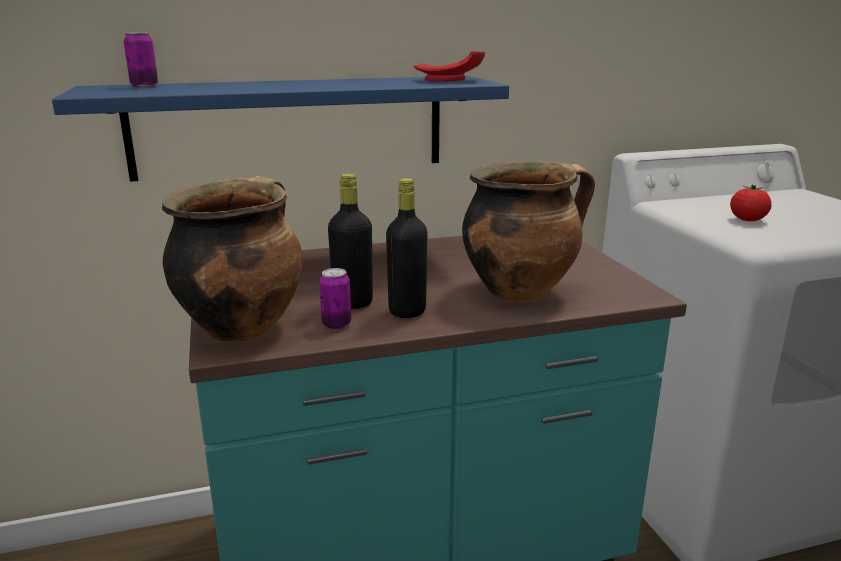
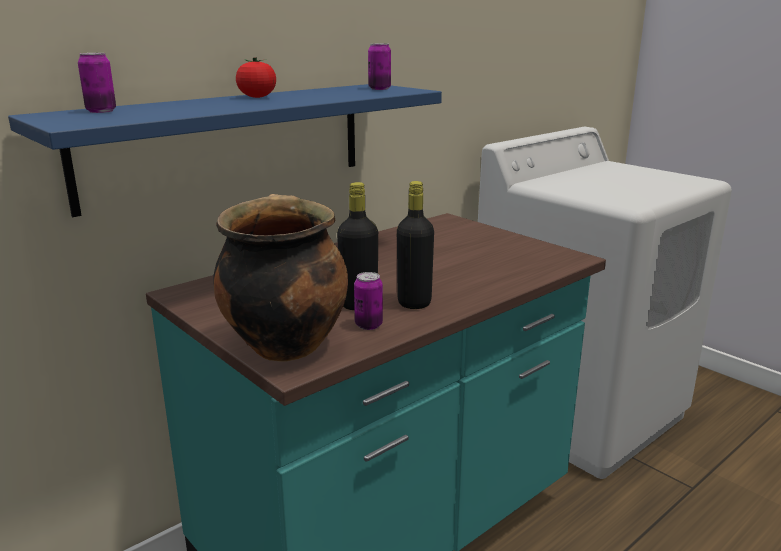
camera: 25 degrees left, 0 degrees up
red plate [414,51,485,82] -> can [368,43,391,90]
cooking pot [462,161,595,302] -> none
tomato [730,184,772,221] -> tomato moved to [236,58,276,98]

